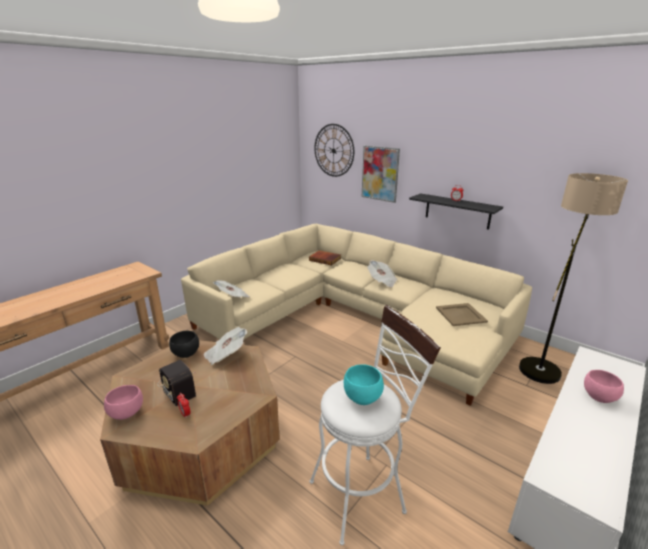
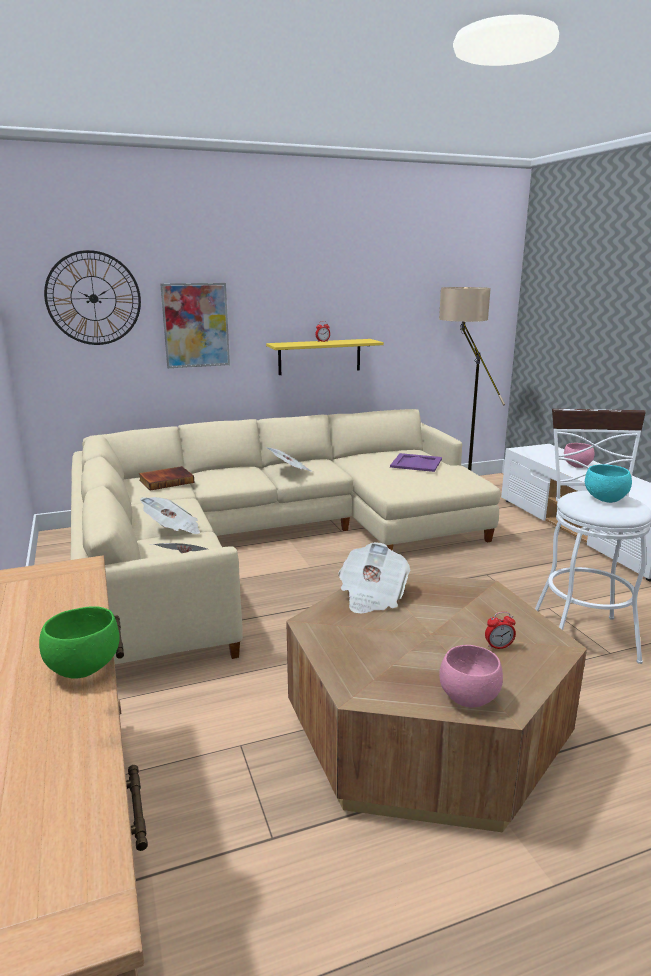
camera: 60 degrees left, 5 degrees down
radio [157,360,196,406] -> none
black bowl [169,331,199,358] -> none
black shelf [409,193,503,230] -> yellow shelf [266,339,384,375]
beige tray [436,303,488,326] -> purple tray [390,453,442,472]
none -> green bowl [39,606,120,679]
none -> newspaper [140,497,200,534]

